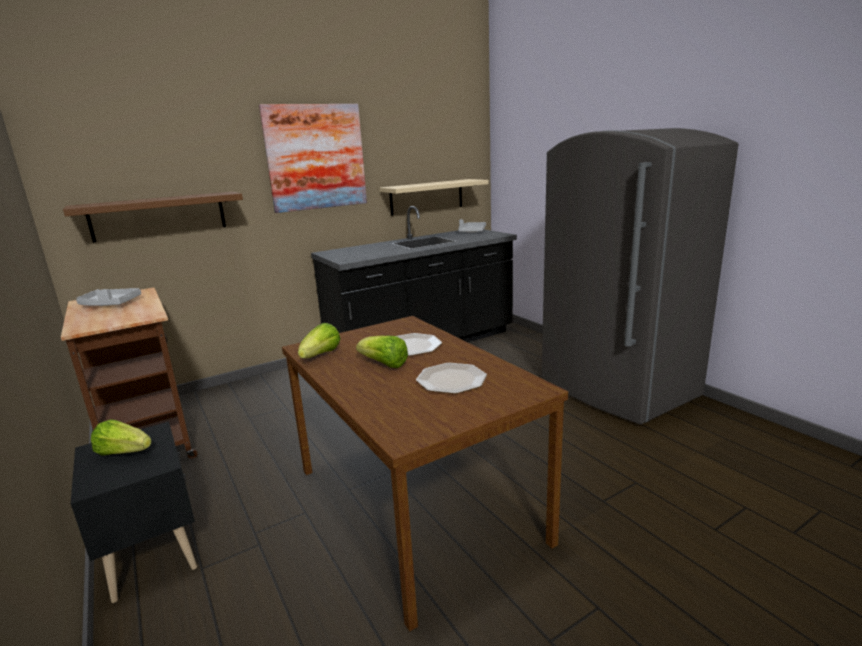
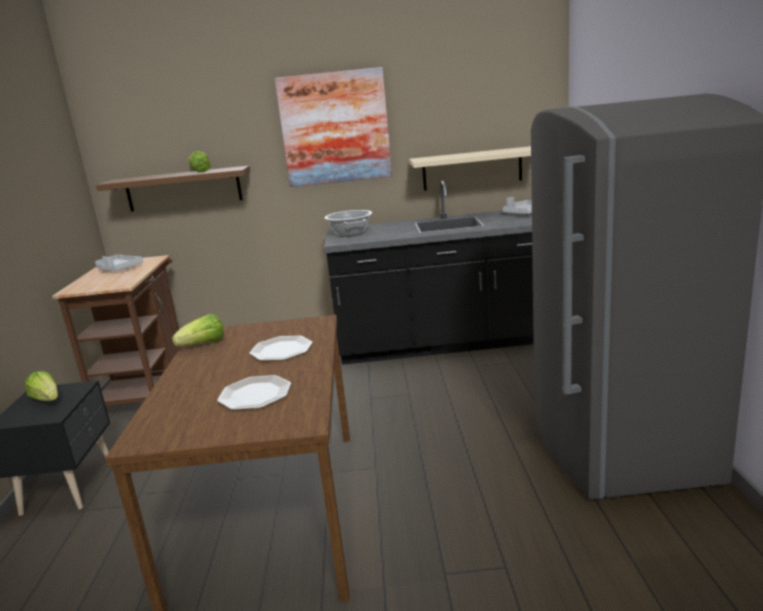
camera: 30 degrees right, 0 degrees up
lettuce [356,336,408,368] -> lettuce moved to [189,151,211,172]
none -> cooking pot [325,210,372,237]

